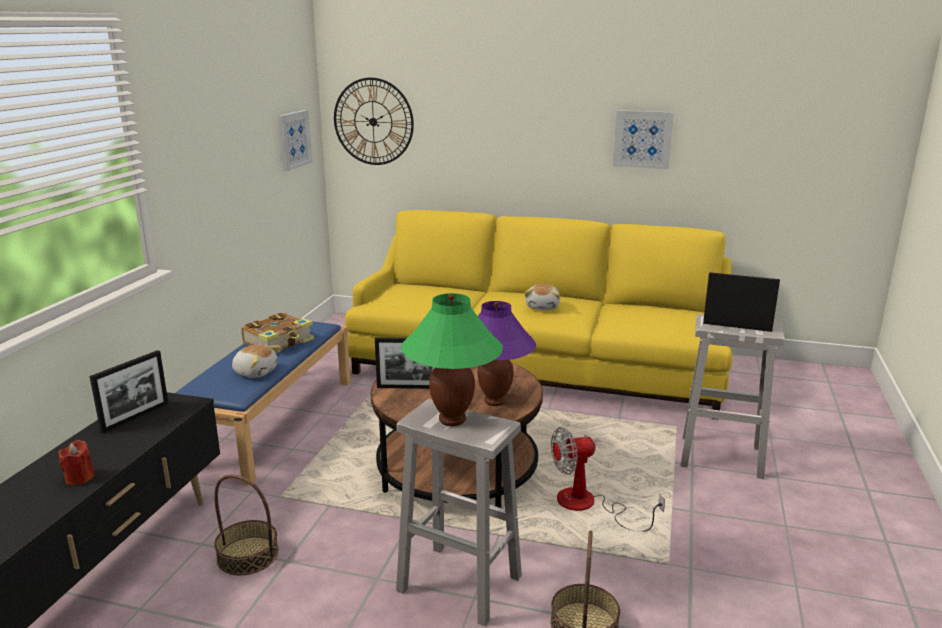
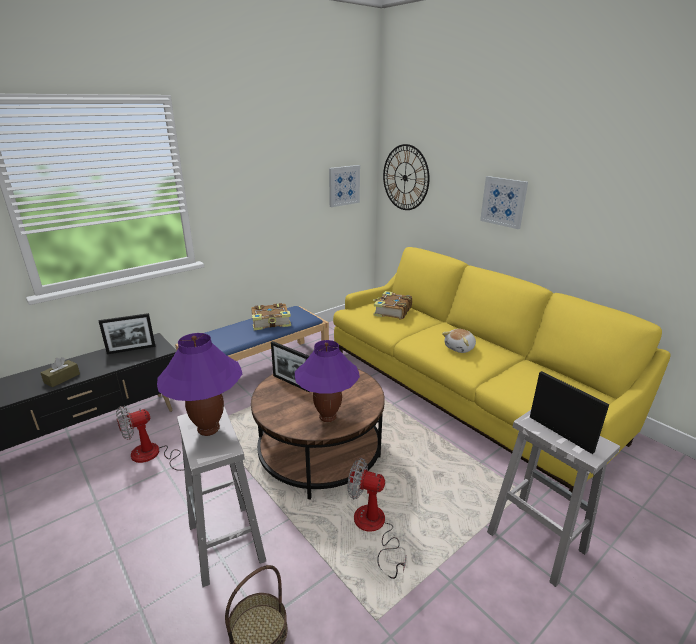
camera: 35 degrees right, 5 degrees up
red candle [58,440,94,485] -> brown tissue box [40,357,80,387]
basket [214,474,279,575] -> fan [116,406,184,471]
plush toy [232,344,281,378] -> none
green table lamp [400,293,503,426] -> purple table lamp [157,333,242,436]
picture [613,110,674,169] -> picture moved to [480,176,528,229]
none -> book [373,291,412,320]

